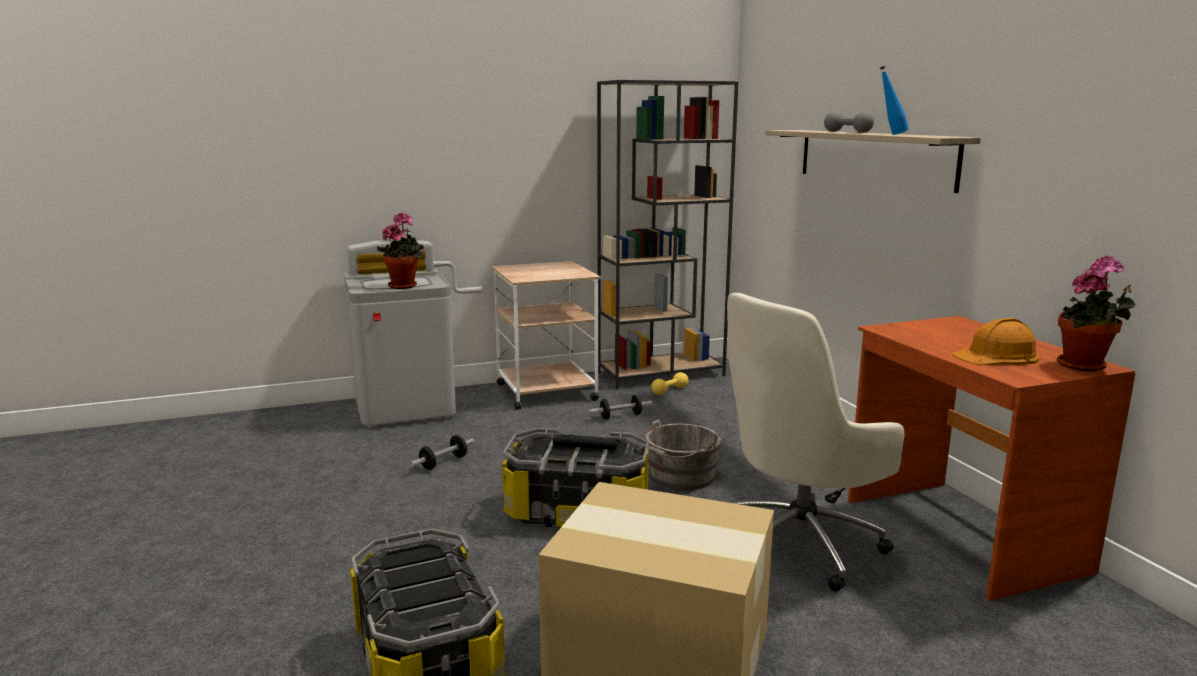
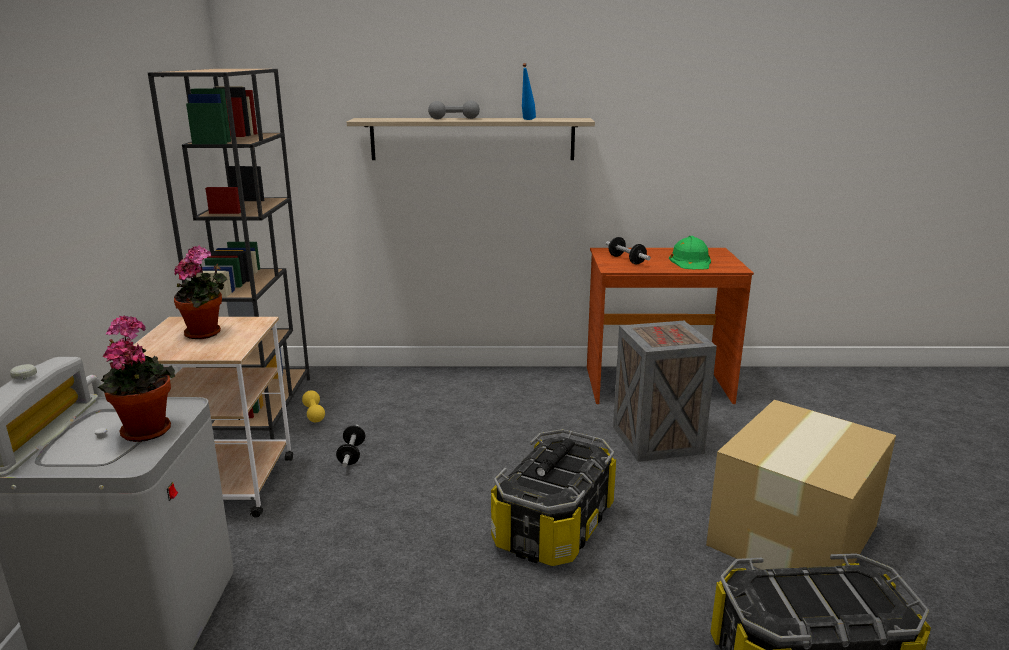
camera: 70 degrees left, 5 degrees up
dumbbell [410,435,474,470] -> dumbbell moved to [606,237,651,264]
grey bucket [636,420,722,491] -> none
beige office chair [727,293,904,591] -> crate [613,321,717,462]
orange hard hat [952,318,1040,365] -> green hard hat [669,236,711,270]
potted plant [1057,256,1135,372] -> potted plant moved to [174,245,227,339]

